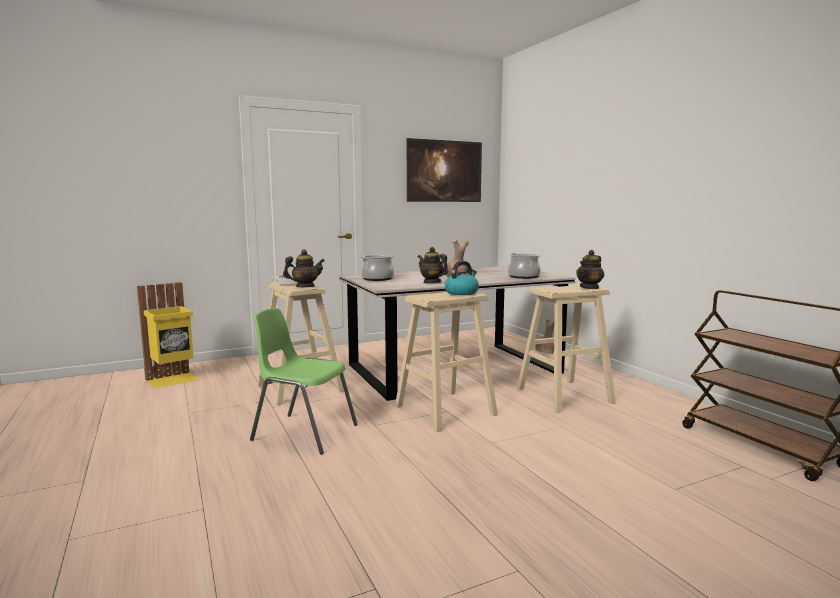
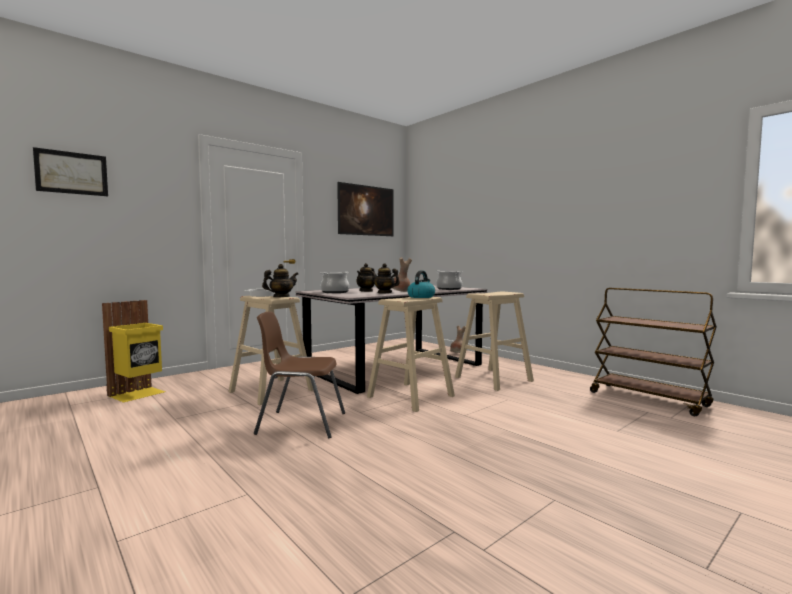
camera: 15 degrees left, 5 degrees down
green chair [250,308,358,455] -> brown chair [254,311,345,438]
teapot [576,250,604,289] -> teapot moved to [356,263,375,292]
none -> picture [33,147,108,196]

